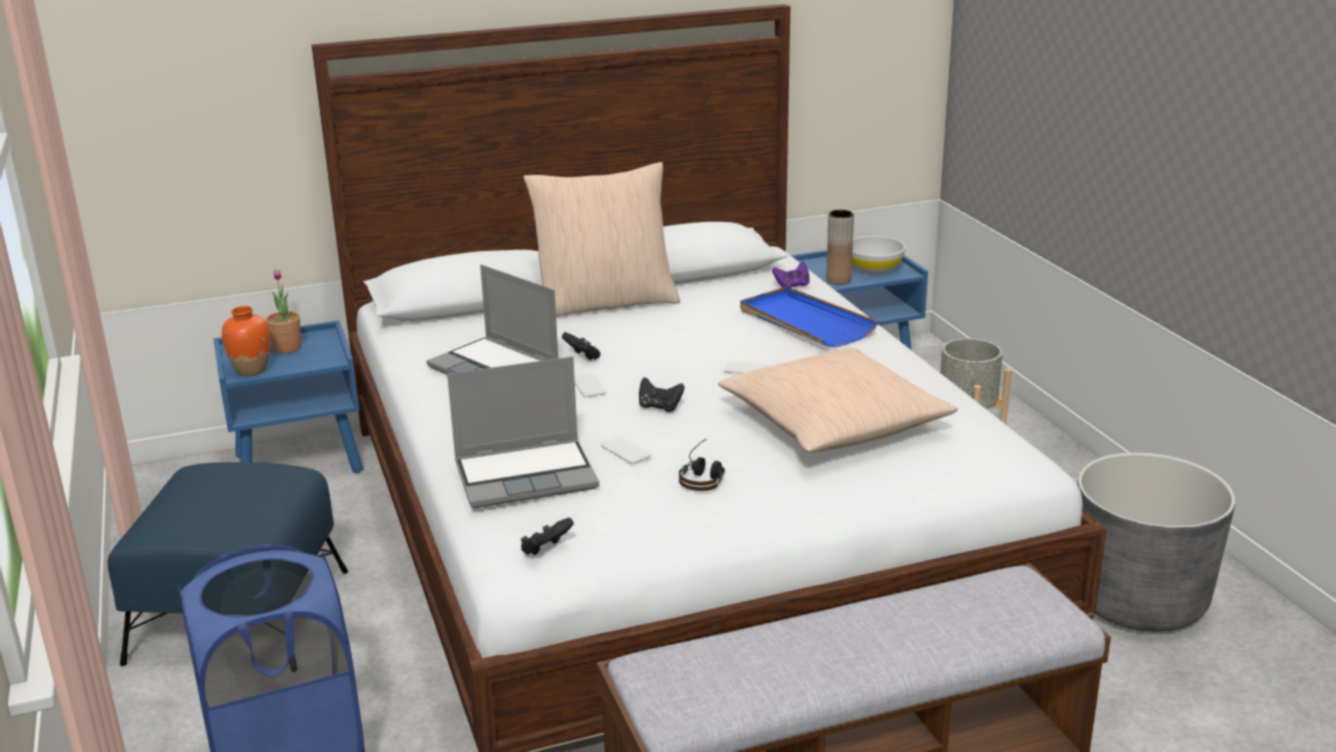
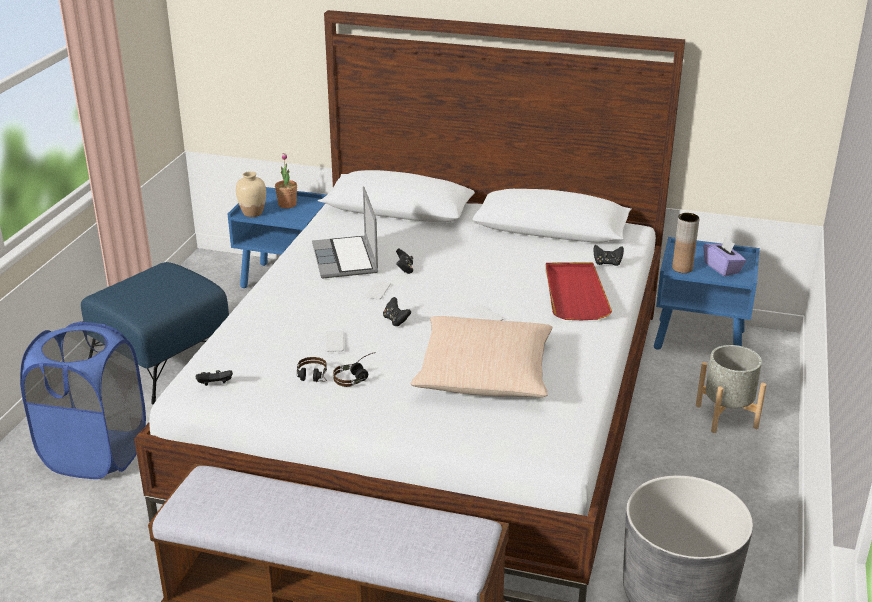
camera: 35 degrees right, 5 degrees up
orange vase [222,306,270,376] -> beige vase [236,171,266,217]
laptop [447,356,599,508] -> none
beige pillow [524,162,680,317] -> none
blue tray [740,287,879,347] -> red tray [545,262,612,320]
purple game controller [772,261,810,288] -> black game controller [593,245,624,266]
white bowl [852,236,906,274] -> purple tissue box [703,237,746,276]
none -> headphones [296,357,327,382]

